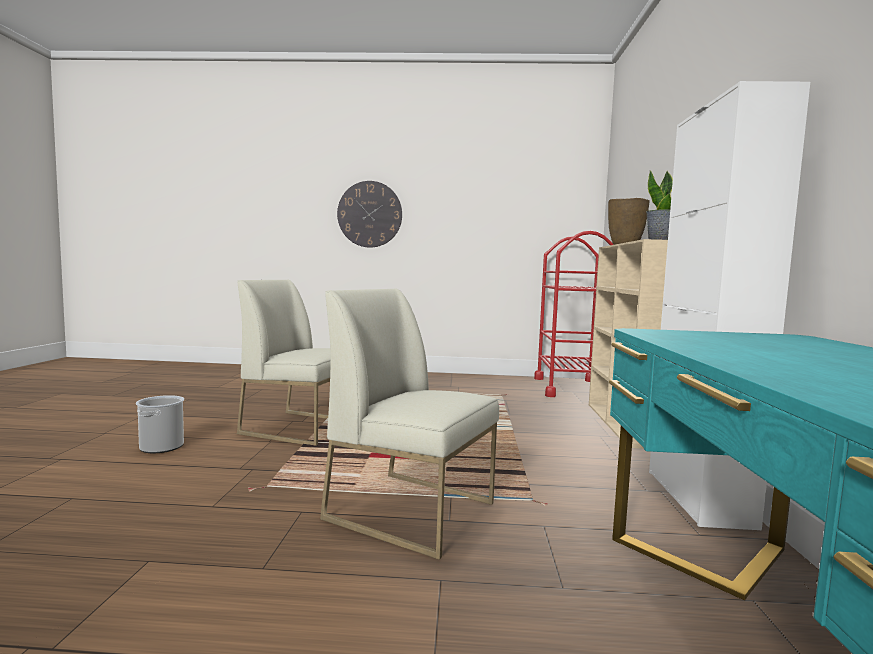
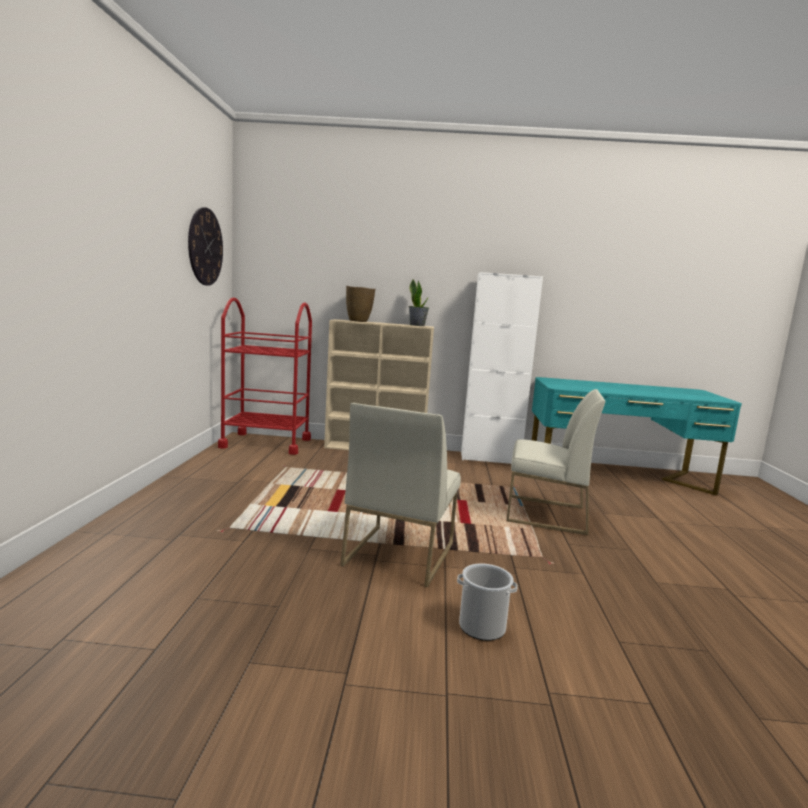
camera: 90 degrees left, 5 degrees up
white chair [320,288,499,560] -> white chair turned 105 degrees counterclockwise [506,389,605,535]
wall clock [337,181,402,248] -> wall clock moved to [188,207,223,286]

